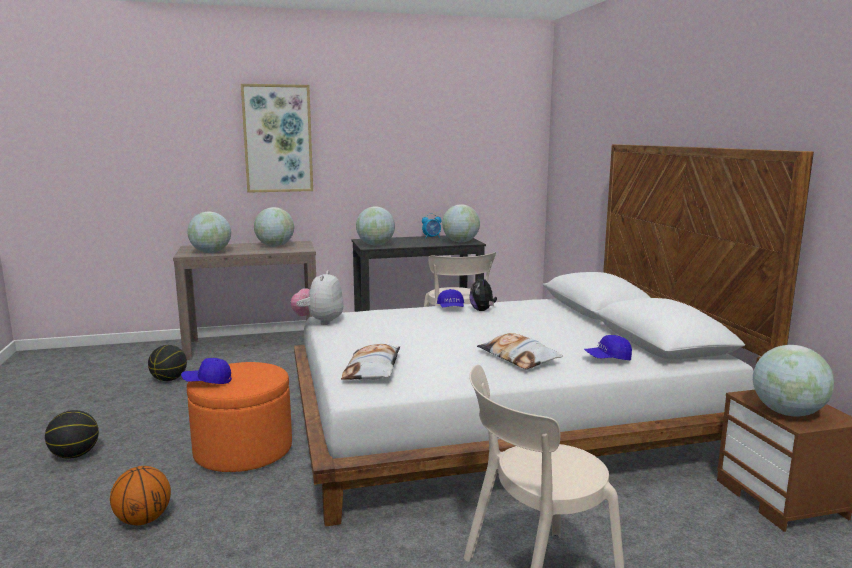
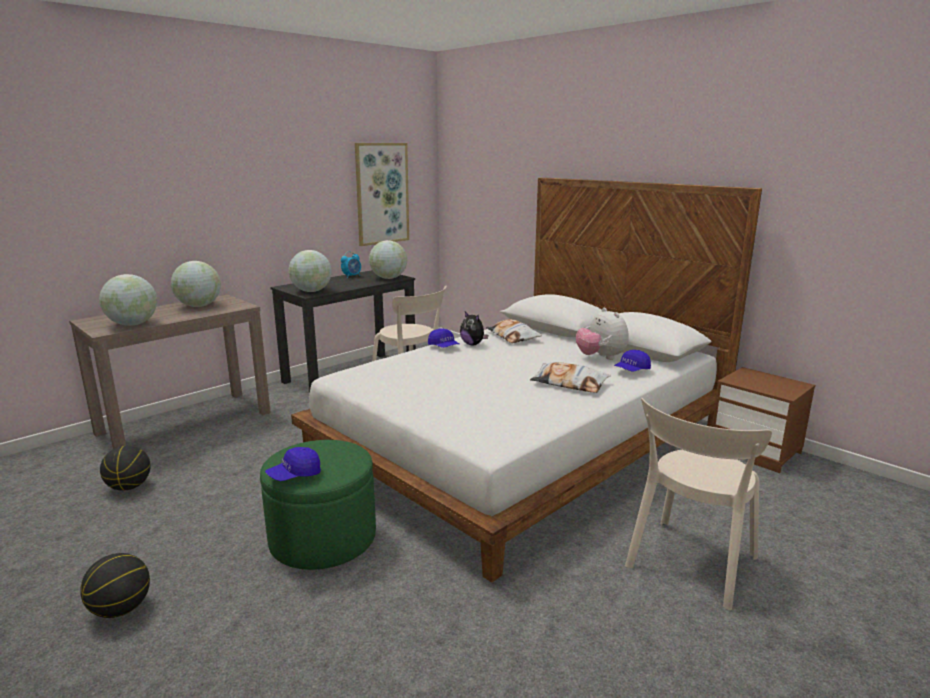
camera: 30 degrees left, 5 degrees up
basketball [110,466,171,526] -> none
orange ottoman [187,362,292,472] -> green ottoman [260,440,376,570]
picture [241,84,313,193] -> picture moved to [355,143,409,246]
plush toy [291,270,344,325] -> plush toy moved to [576,308,628,360]
pillow [341,344,400,380] -> pillow moved to [486,319,542,343]
globe [753,345,834,417] -> none

